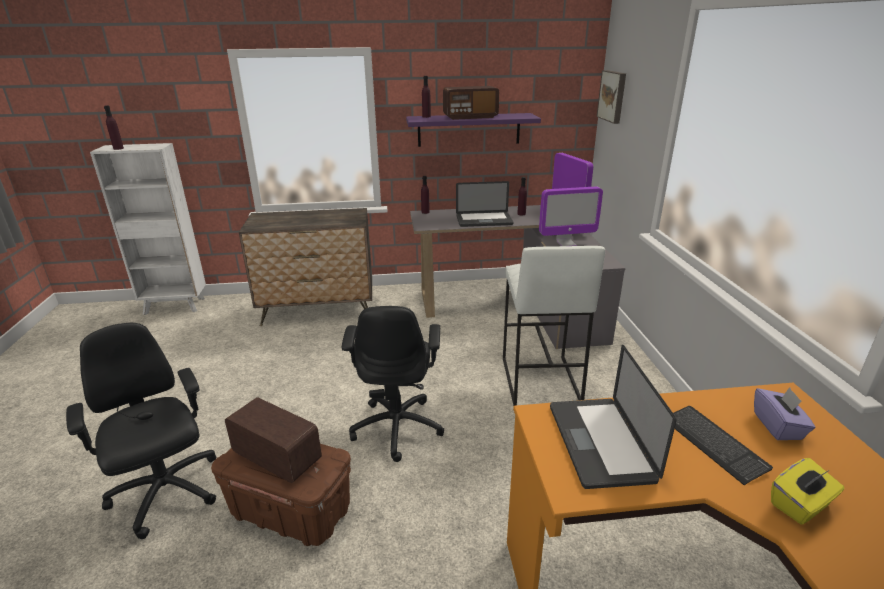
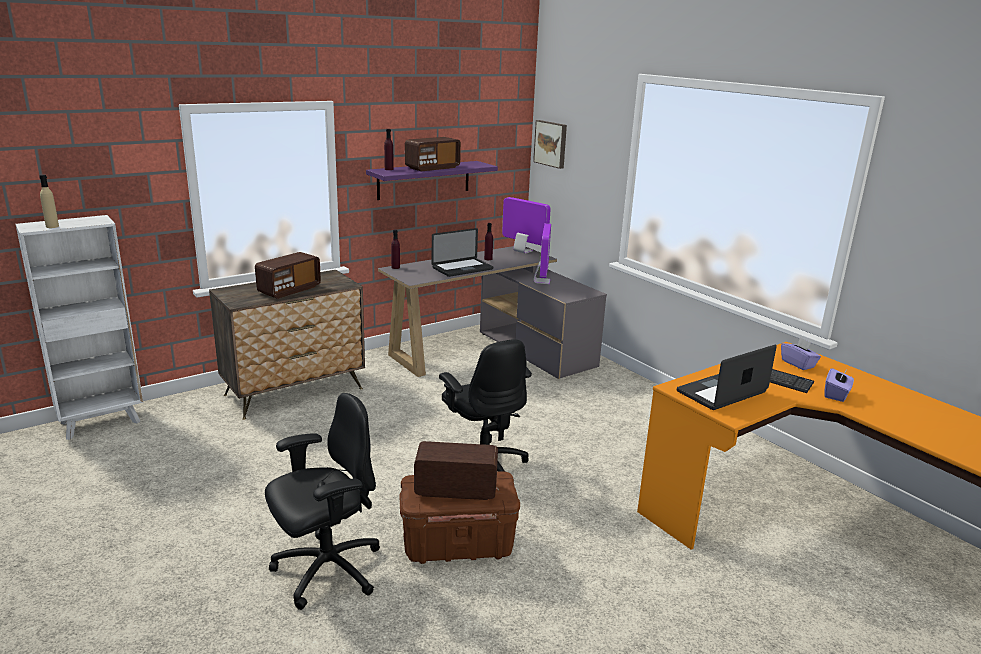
camera: 30 degrees left, 5 degrees down
black office chair [66,323,217,539] -> black office chair turned 120 degrees clockwise [265,393,380,610]
purple bottle [104,105,124,150] -> beige bottle [39,174,59,228]
white stool [503,246,605,406] -> none
monitor [539,187,603,246] -> monitor turned 45 degrees counterclockwise [534,223,551,284]
laptop [550,345,676,489] -> laptop turned 90 degrees clockwise [677,345,777,410]
yellow tissue box [771,458,844,525] -> purple tissue box [825,368,854,402]
none -> radio [255,252,321,299]

